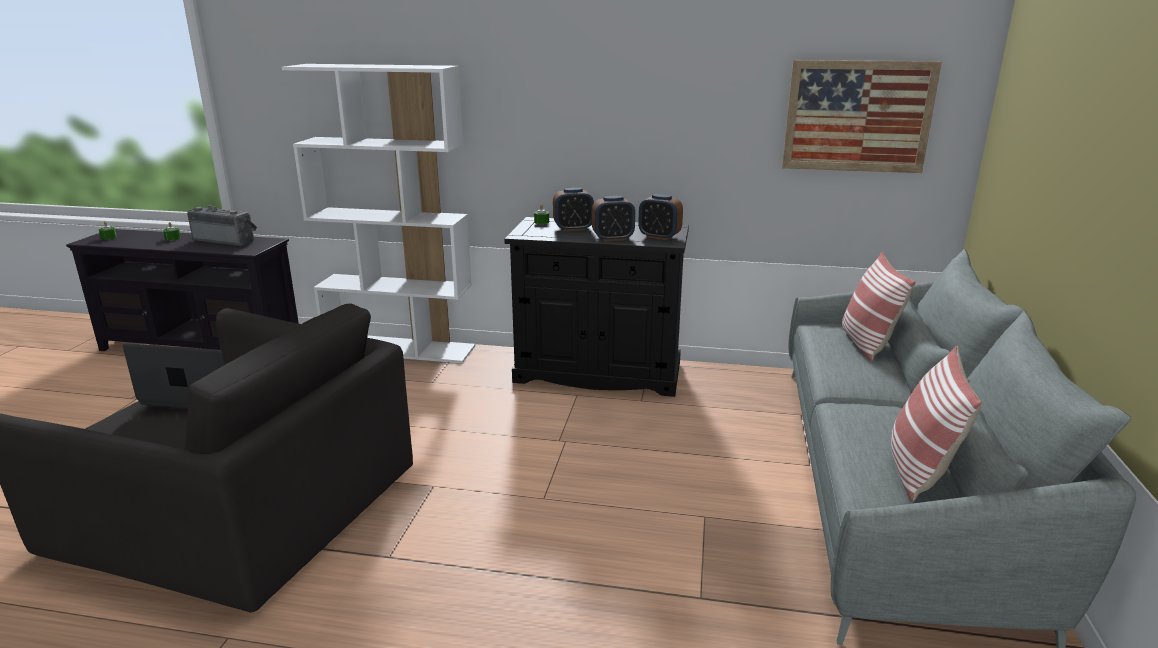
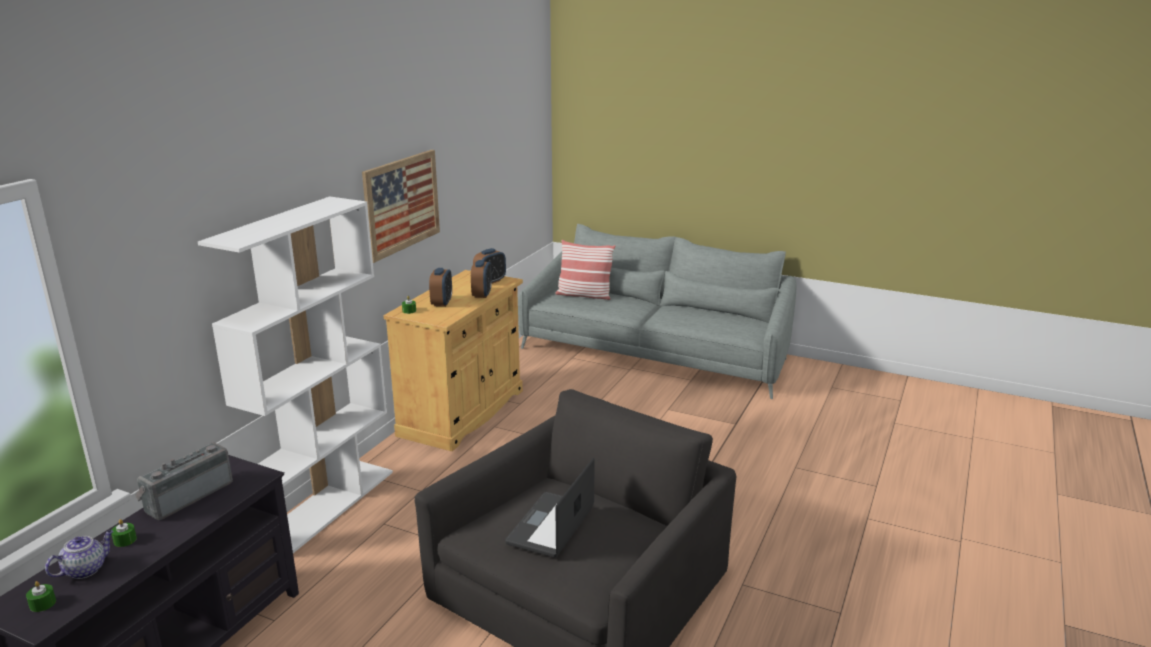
camera: 75 degrees left, 0 degrees up
black cabinet [504,217,689,397] -> beige cabinet [383,270,523,451]
picture [782,60,942,173] -> picture moved to [362,150,440,263]
pillow [891,346,982,502] -> none
none -> teapot [45,530,113,579]

